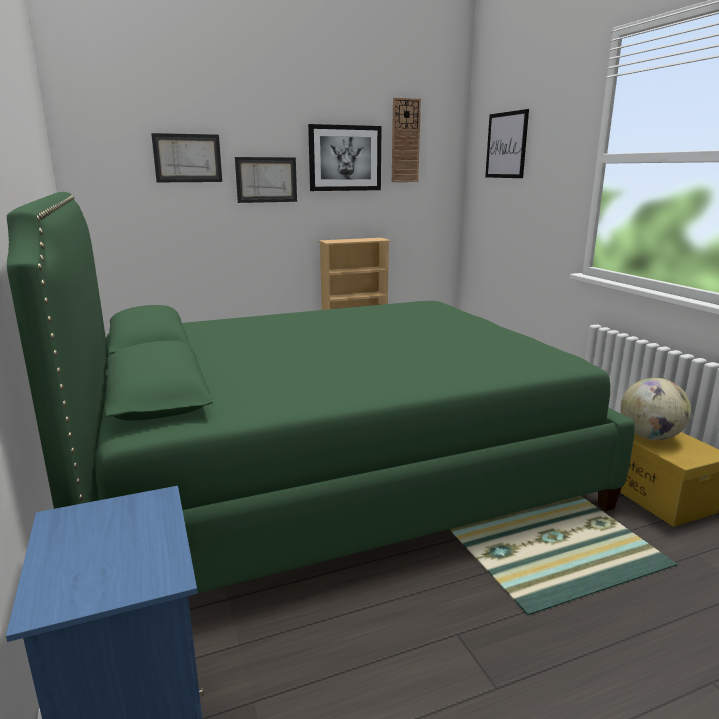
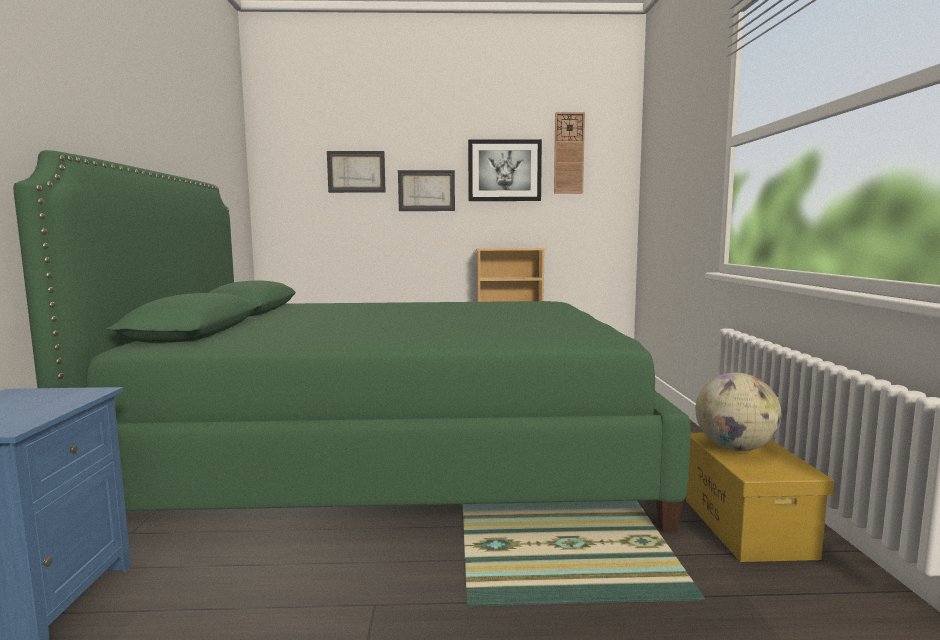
camera: 20 degrees right, 10 degrees down
picture [485,109,529,178] -> none

